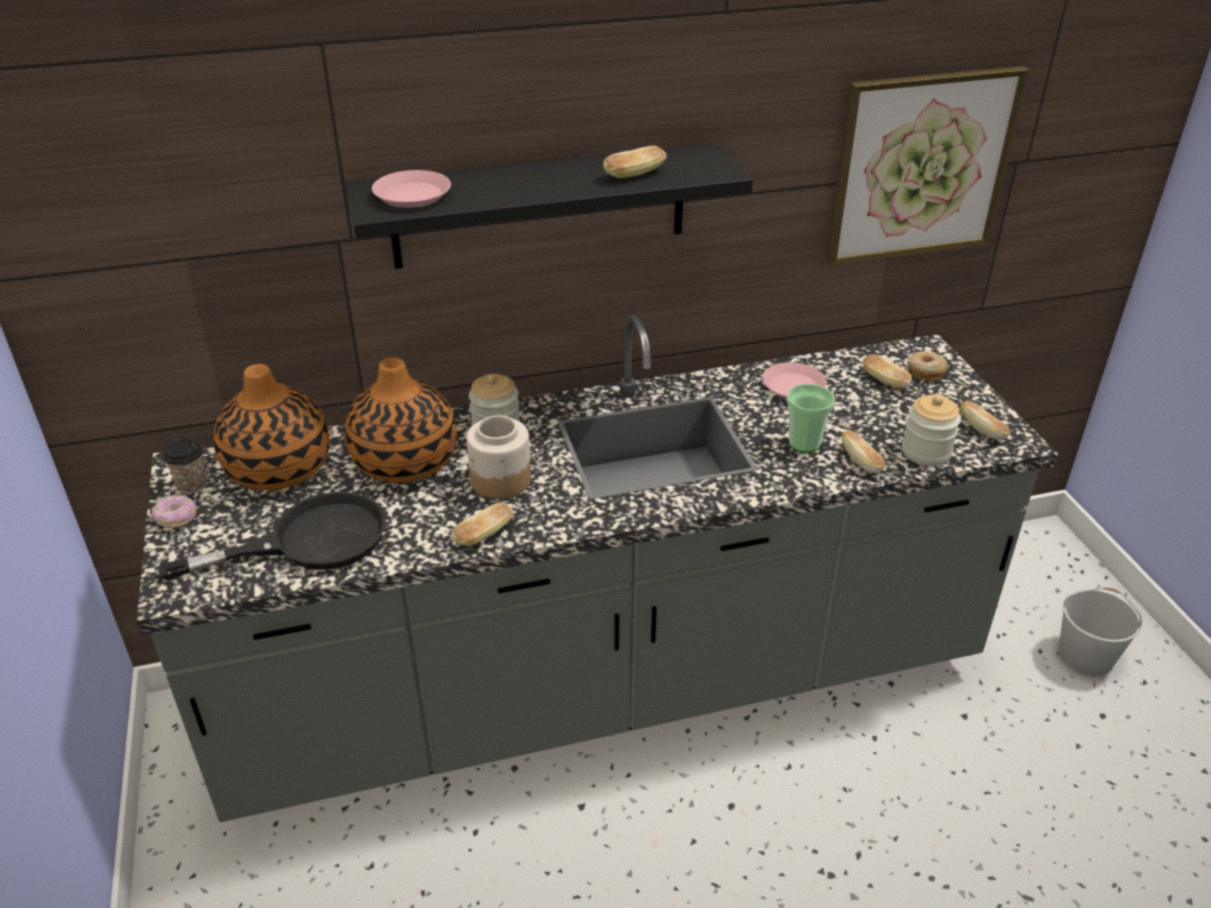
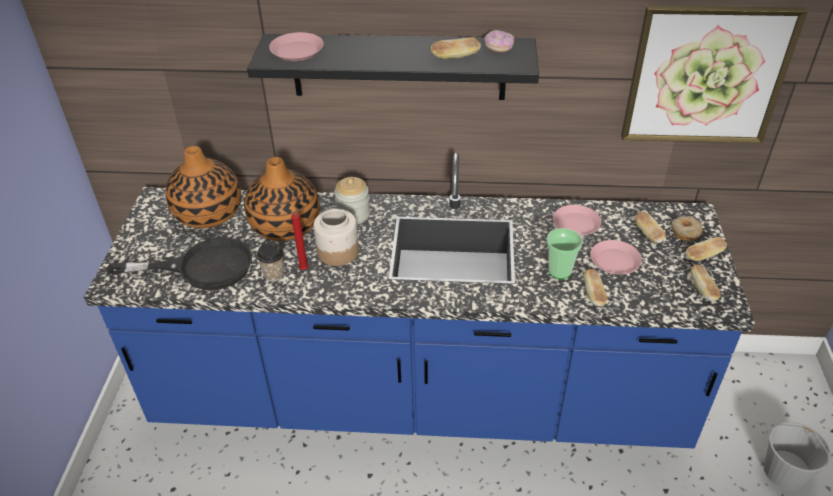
camera: 20 degrees right, 5 degrees up
grey counter [137,314,1058,822] -> blue counter [84,153,755,448]
donut [152,495,196,528] -> donut moved to [484,30,514,52]
cup [163,438,207,494] -> cup moved to [257,243,284,282]
bread [452,503,514,546] -> bread moved to [686,237,727,261]
jar [902,395,961,466] -> none
none -> red candle [291,208,308,270]
none -> pink plate [590,240,642,275]

